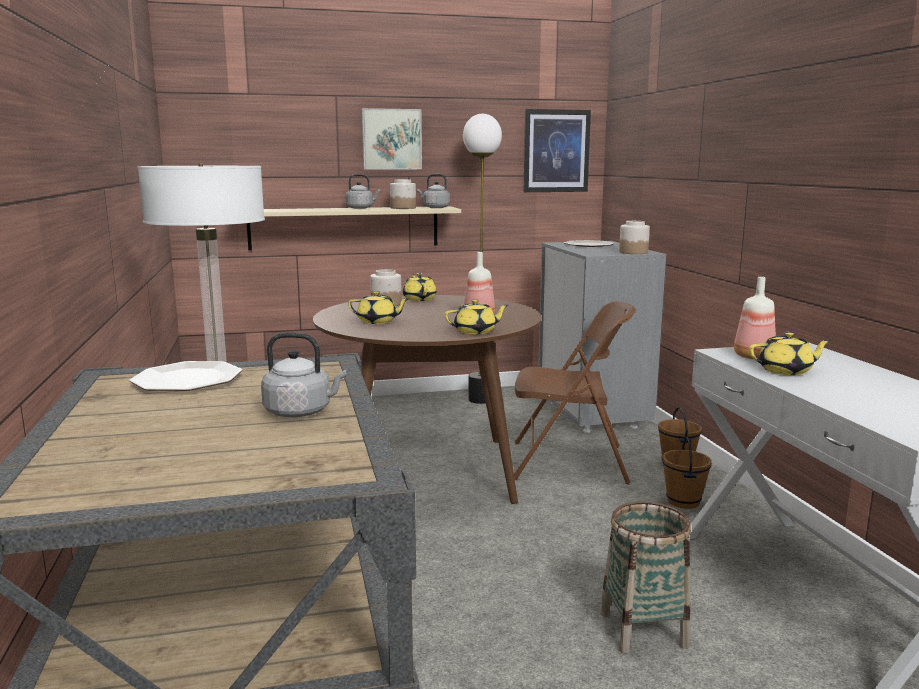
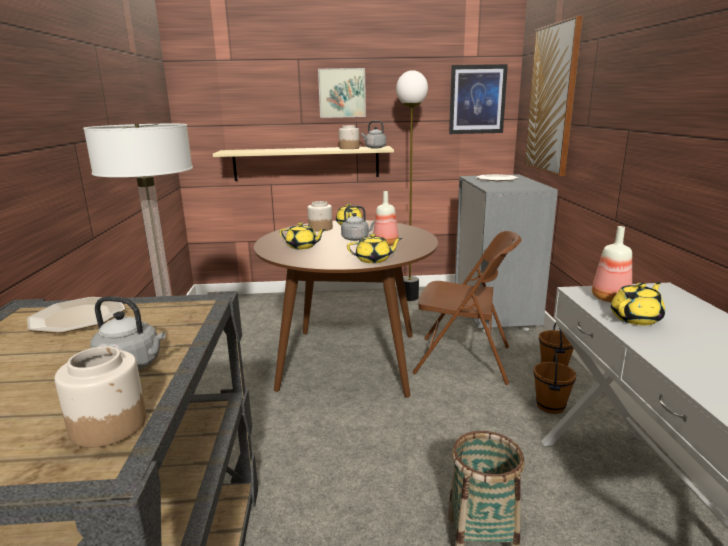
camera: 10 degrees right, 5 degrees up
grey kettle [346,174,381,209] -> grey kettle moved to [341,205,375,241]
jar [619,221,650,254] -> jar moved to [54,346,146,448]
yellow teapot [749,332,831,375] -> yellow teapot turned 45 degrees counterclockwise [611,282,665,325]
none -> picture [524,16,583,176]

